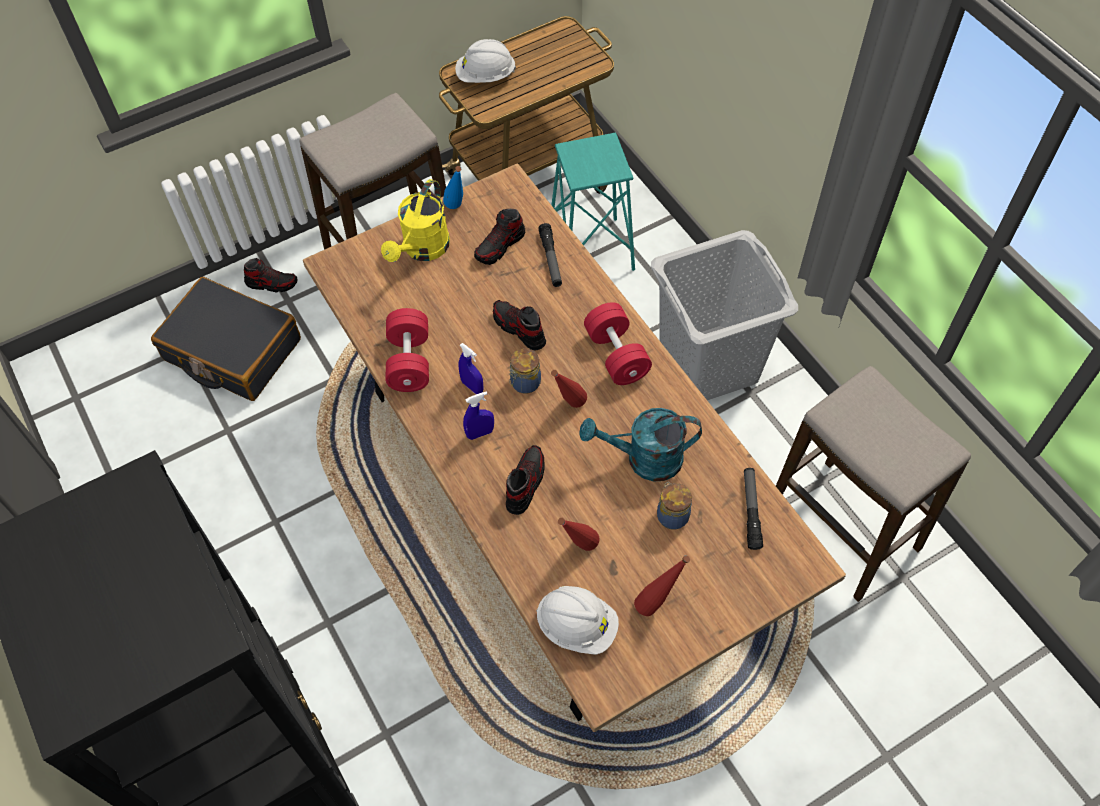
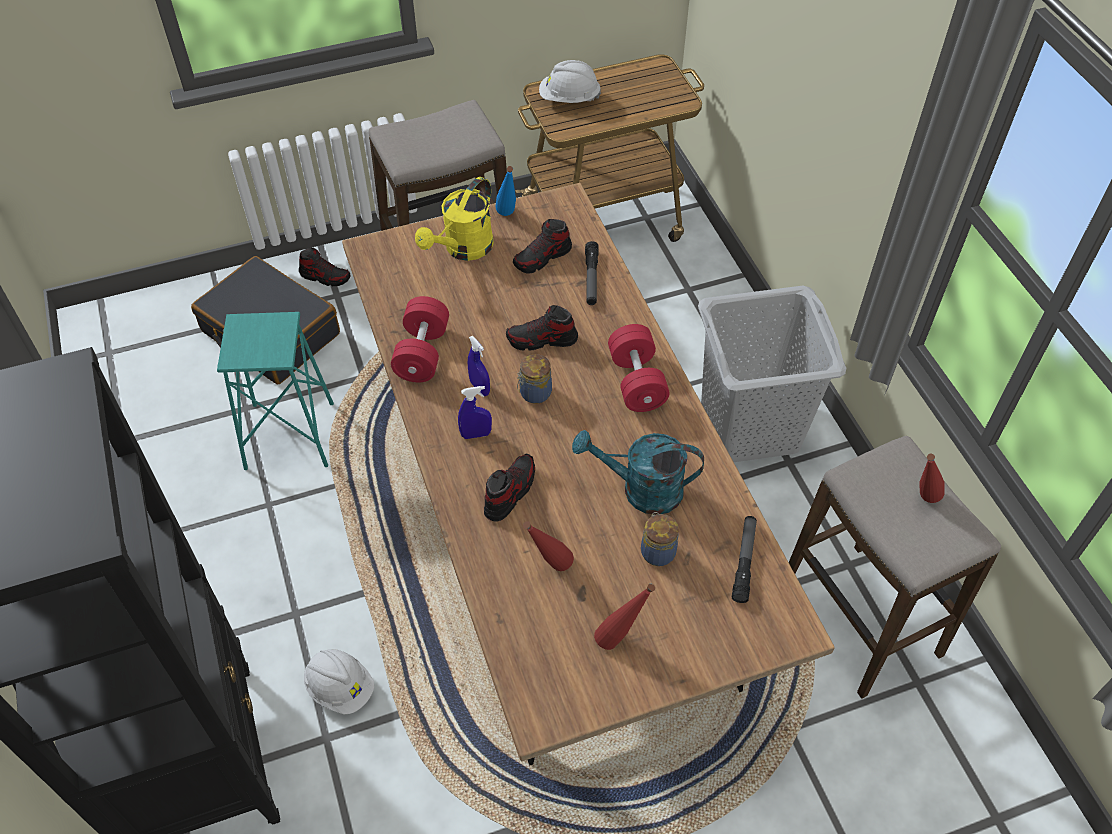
camera: 10 degrees right, 5 degrees down
shoe [493,300,546,351] -> shoe turned 60 degrees counterclockwise [506,305,578,351]
white hard hat [536,586,619,655] -> white hard hat moved to [304,649,374,715]
turquoise stool [551,133,635,271] -> turquoise stool moved to [217,312,334,470]
red bottle [551,370,587,408] -> red bottle moved to [919,454,945,503]

